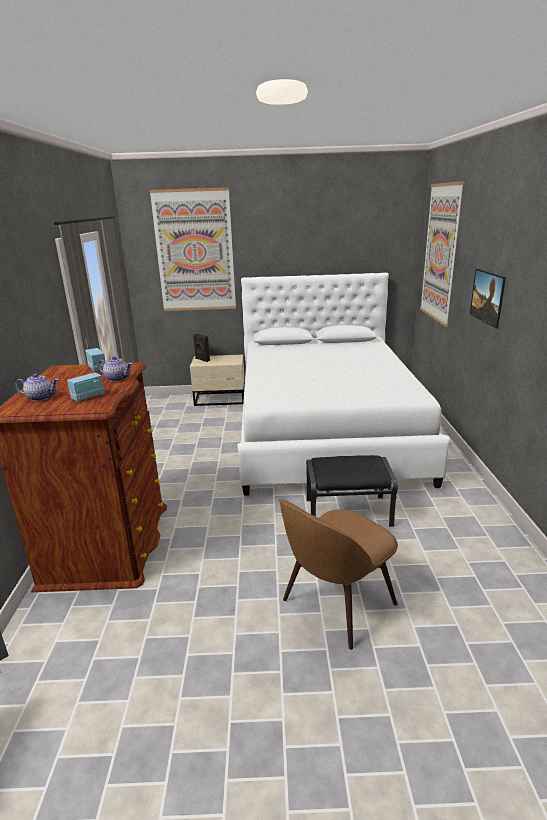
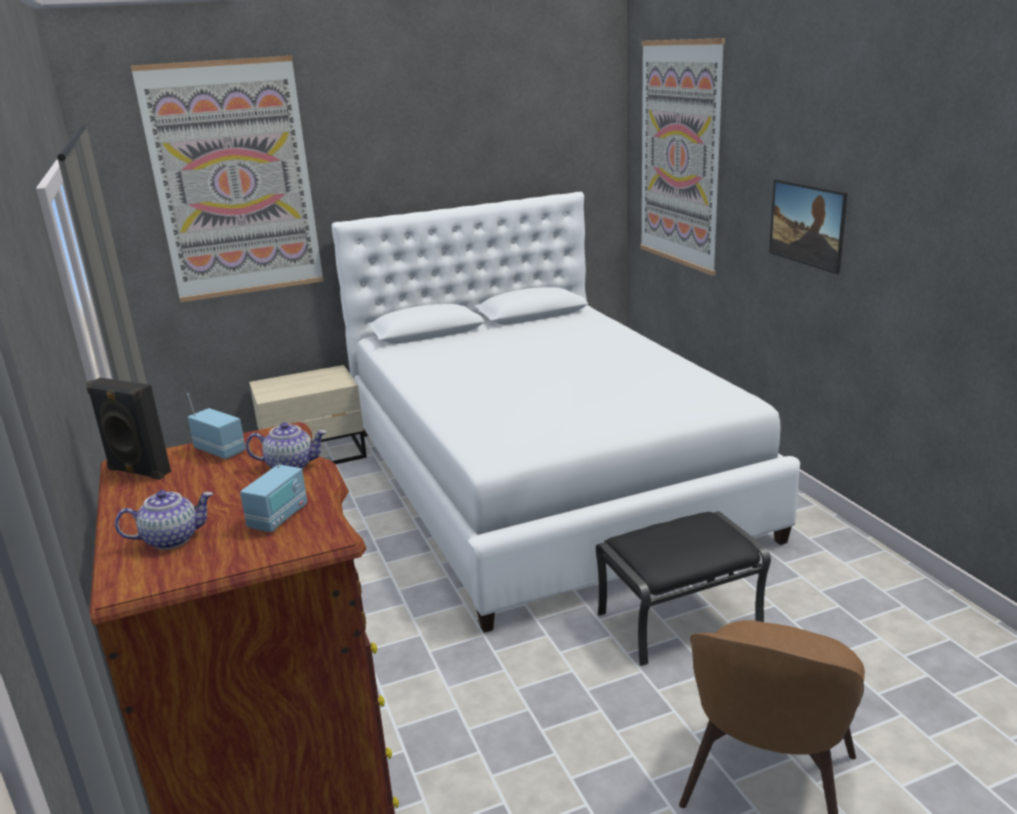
camera: 20 degrees left, 0 degrees up
black speaker [193,334,210,362] -> black speaker moved to [86,378,171,480]

